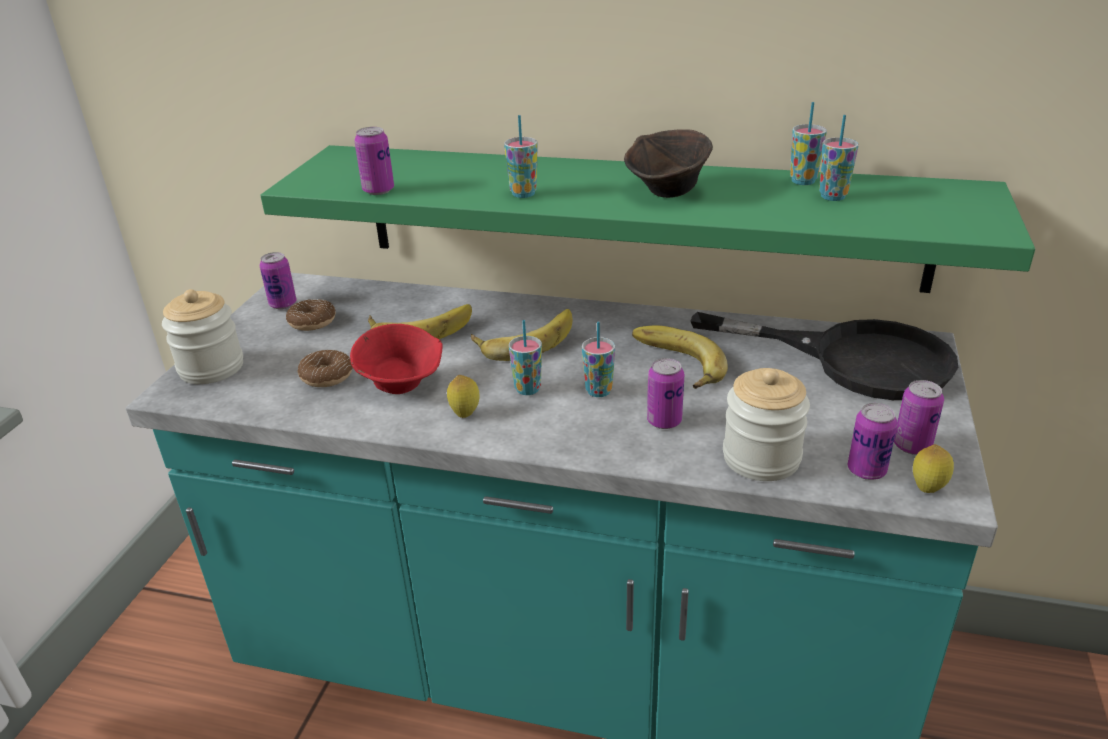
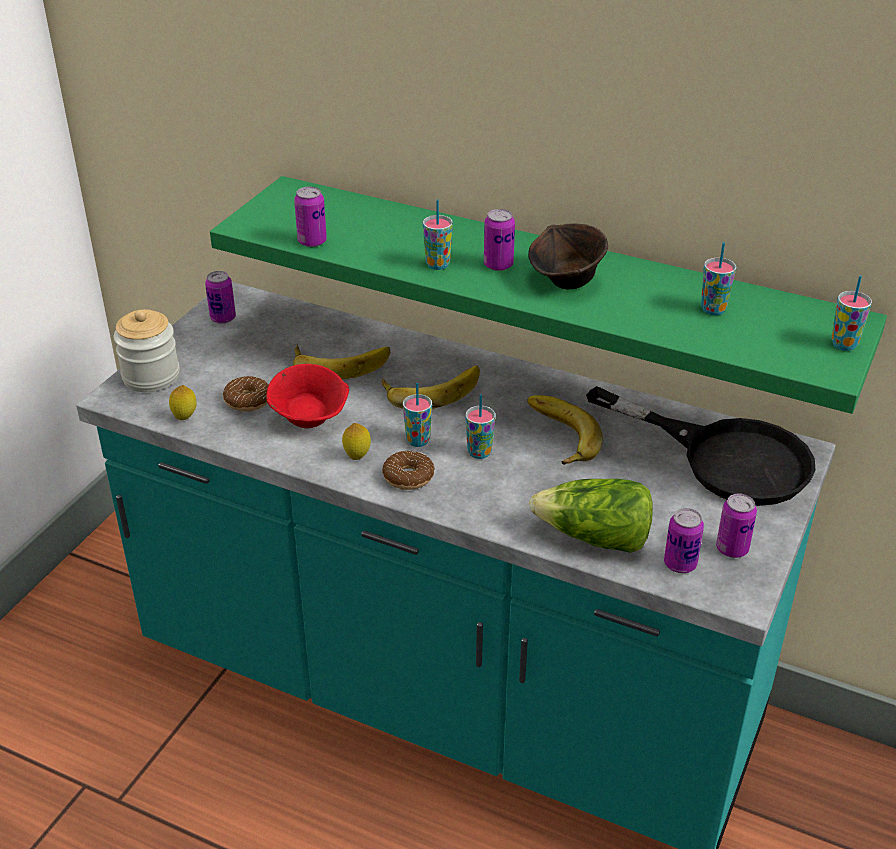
camera: 10 degrees right, 5 degrees up
donut [286,299,335,331] -> donut moved to [382,450,435,490]
can [647,358,684,429] -> can moved to [484,209,515,271]
jar [723,368,810,481] -> lettuce [529,479,653,553]
cup [790,102,827,185] -> cup moved to [831,276,872,351]
lemon [913,444,954,493] -> lemon moved to [169,385,197,420]

